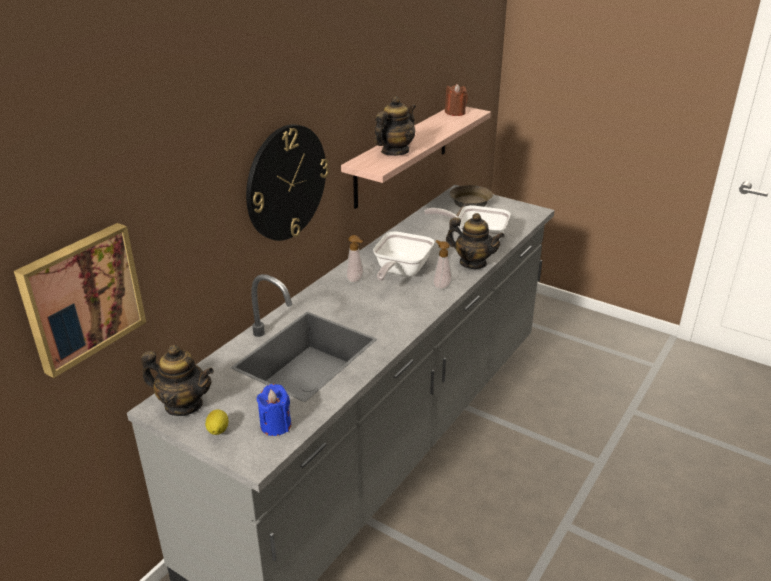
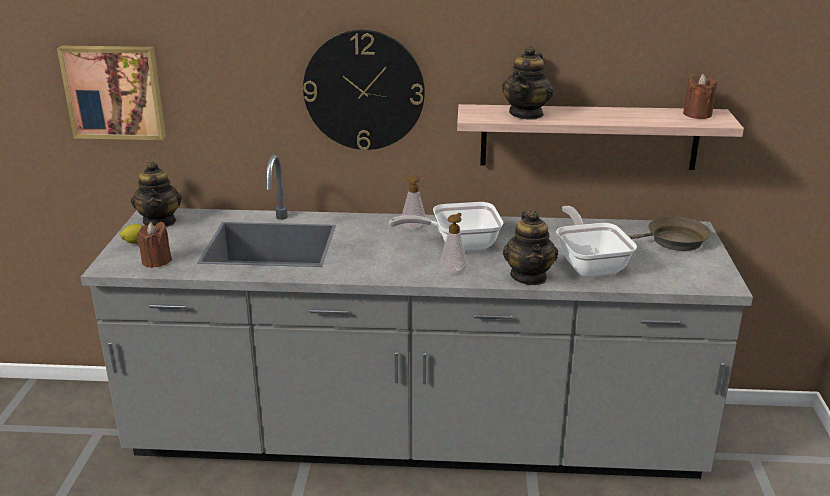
camera: 60 degrees right, 5 degrees down
blue candle [256,384,291,436] -> brown candle [137,222,172,268]
teapot [374,96,416,156] -> teapot turned 105 degrees clockwise [502,45,553,120]

